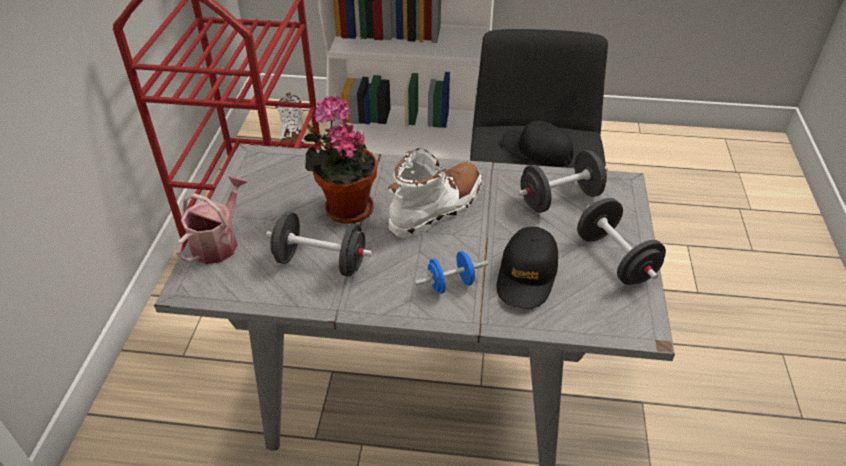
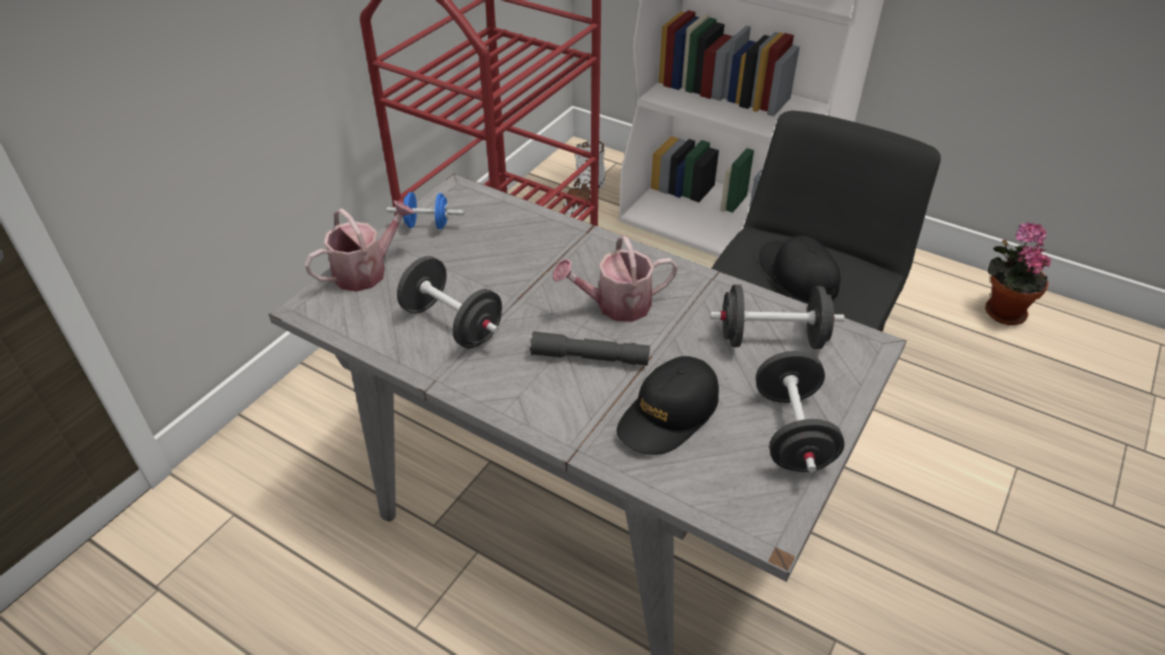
camera: 25 degrees right, 0 degrees up
potted plant [303,96,378,224] -> potted plant moved to [985,222,1052,325]
white boot [387,148,482,238] -> watering can [553,236,678,322]
blue dumbbell [414,251,488,294] -> blue dumbbell moved to [387,192,464,229]
none -> grey flashlight [530,331,650,365]

